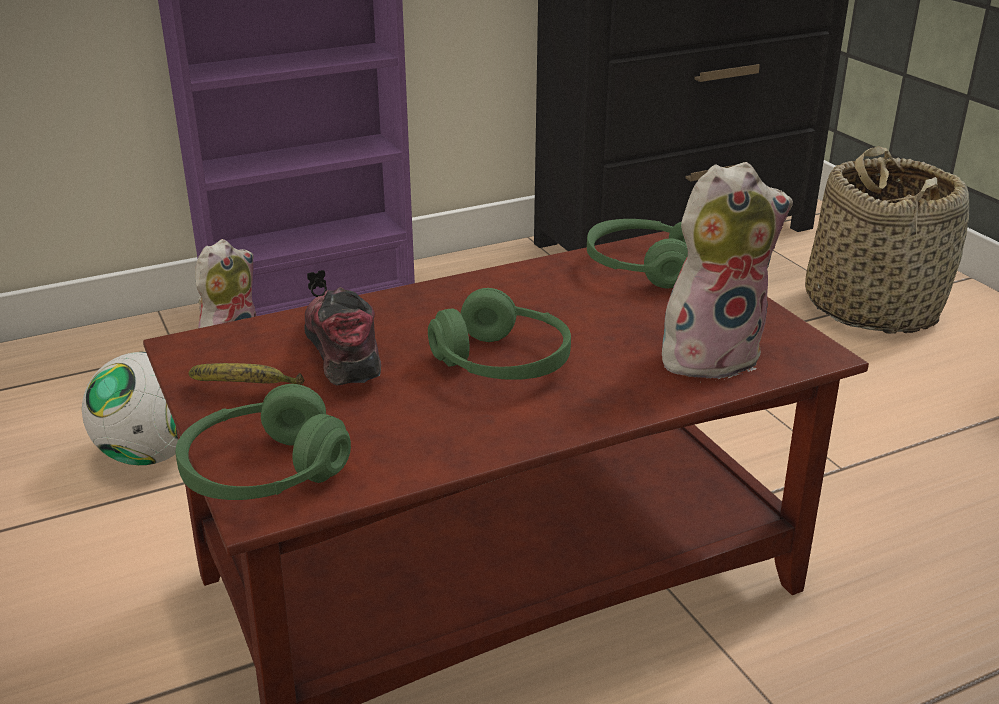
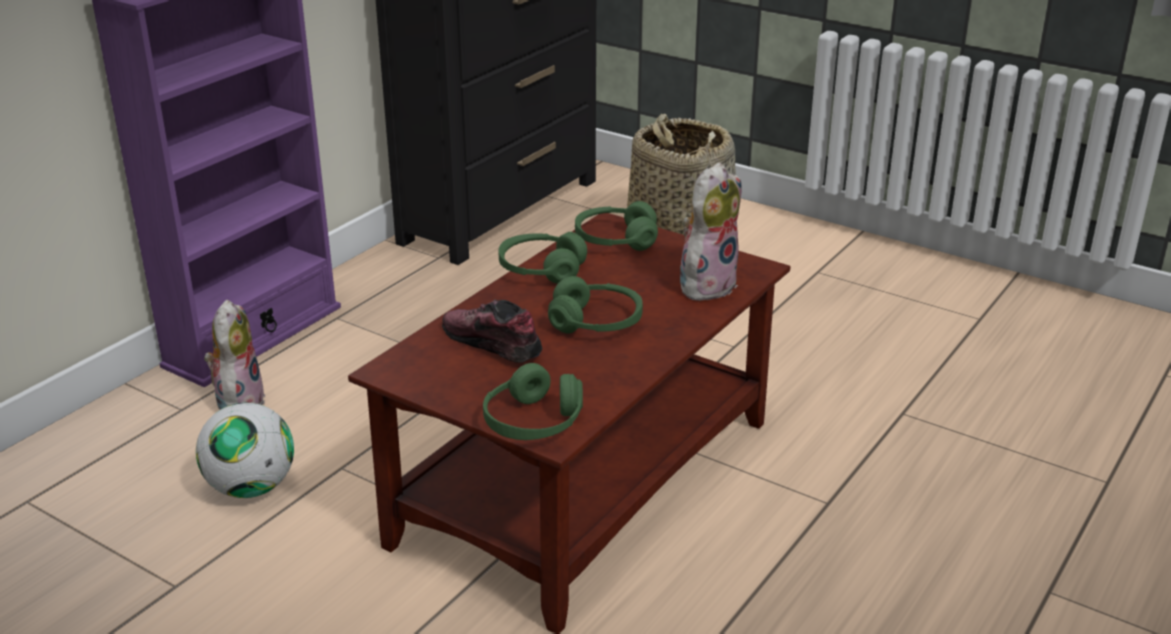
camera: 30 degrees left, 0 degrees up
banana [189,363,304,385] -> none
none -> green headphones [498,232,587,284]

